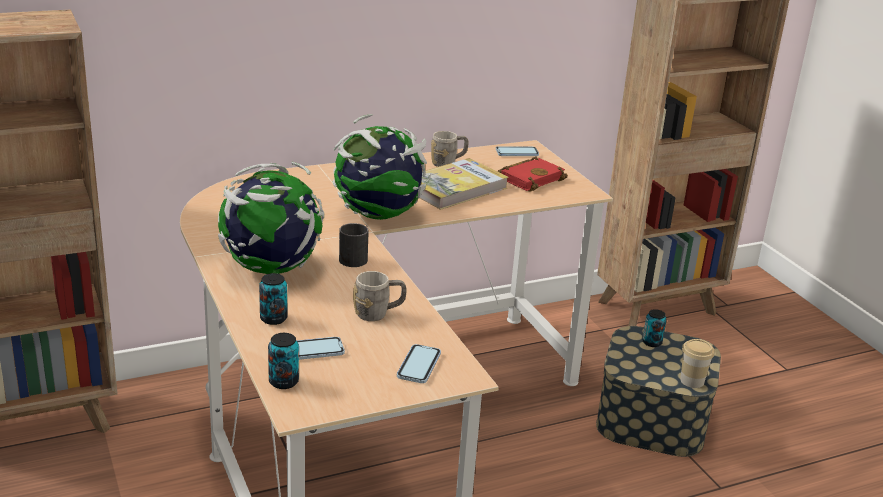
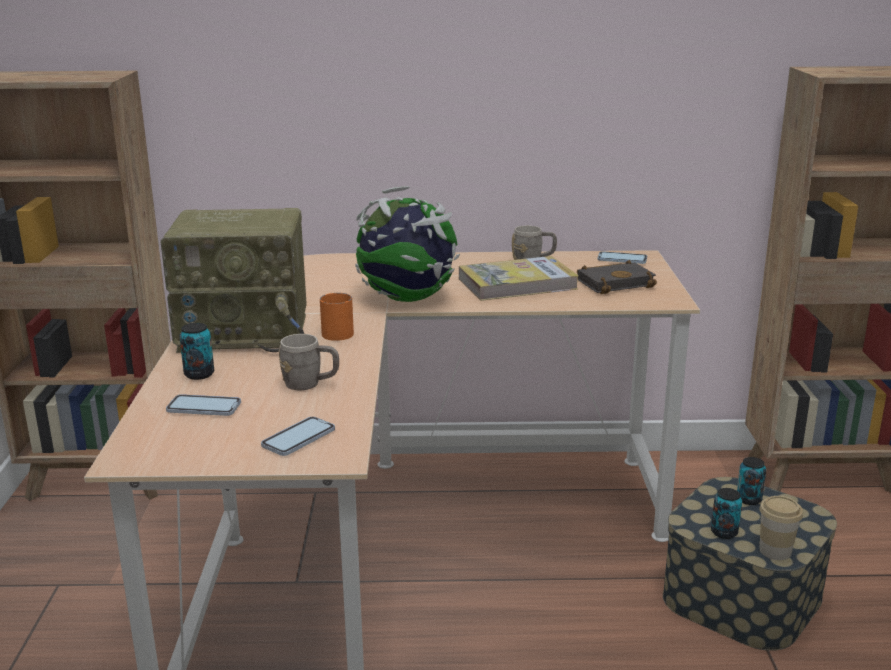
camera: 25 degrees right, 5 degrees down
globe [218,162,324,274] -> radio [160,208,307,353]
can [268,333,299,389] -> can moved to [711,488,742,539]
black mug [339,223,369,267] -> orange mug [320,293,354,341]
red book [498,156,568,192] -> black book [577,260,657,294]

